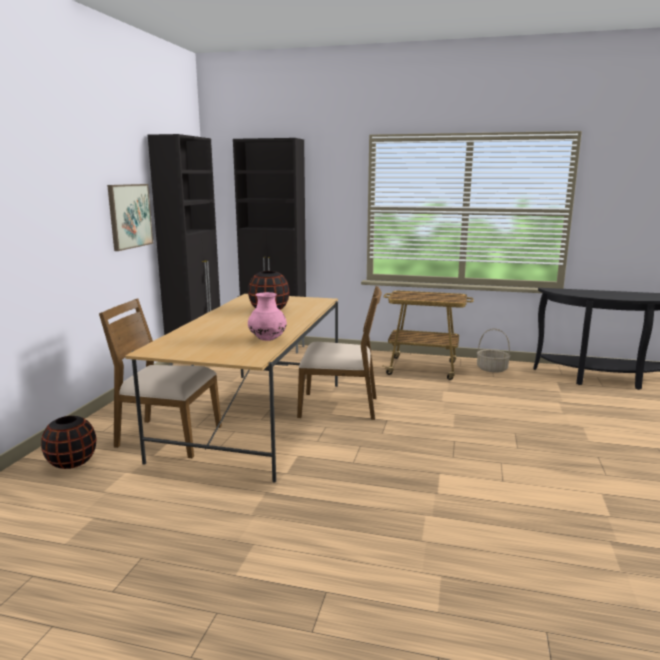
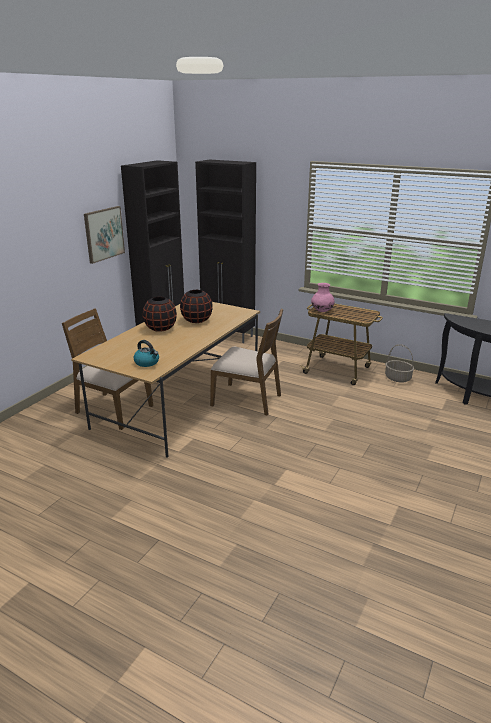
camera: 15 degrees right, 10 degrees up
black vase [41,416,96,469] -> black vase moved to [143,297,177,332]
pink vase [248,292,287,341] -> pink vase moved to [311,283,335,312]
none -> kettle [133,340,159,367]

